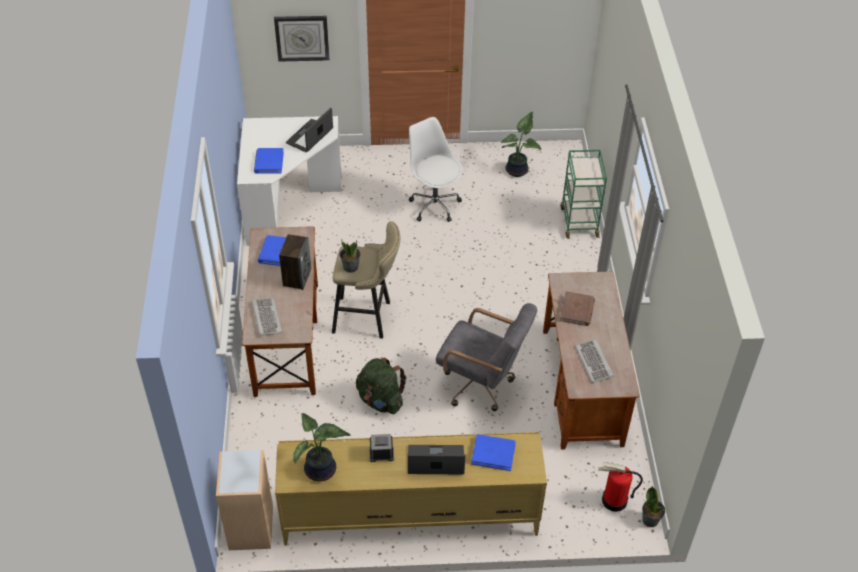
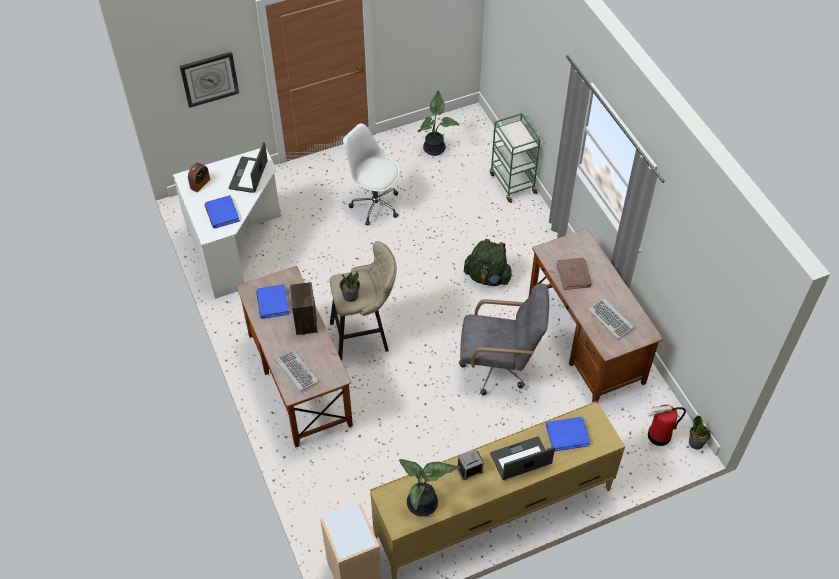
camera: 20 degrees left, 5 degrees up
green backpack [356,358,406,414] -> green backpack moved to [464,239,513,286]
none -> alarm clock [188,163,210,192]

